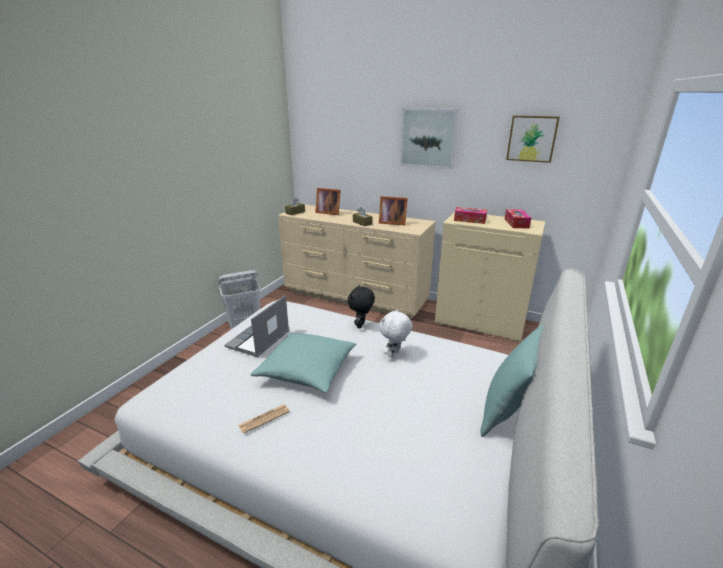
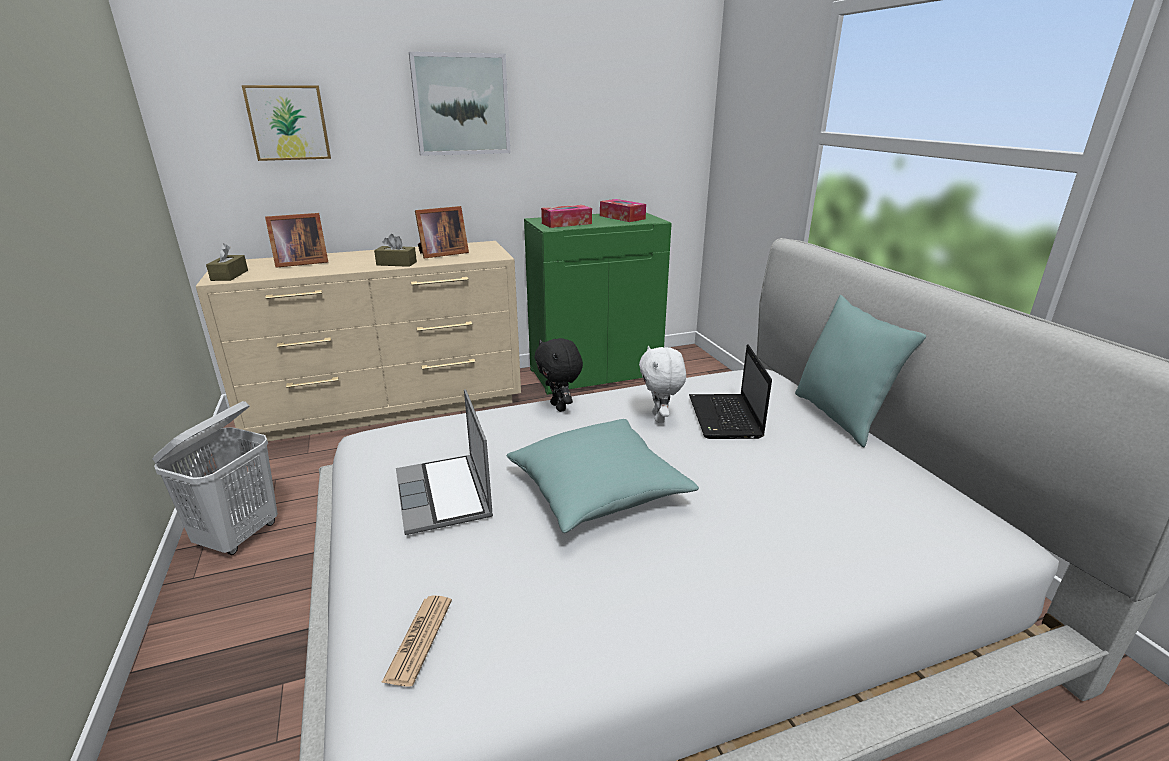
camera: 45 degrees left, 0 degrees up
newspaper [238,404,290,434] -> newspaper moved to [381,595,452,687]
beige cabinet [435,212,545,343] -> green cabinet [524,213,672,395]
picture [506,116,560,163] -> picture moved to [242,85,331,161]
none -> laptop [689,345,772,439]

